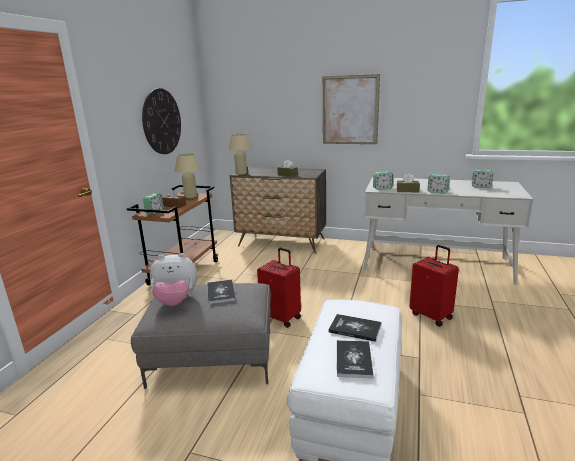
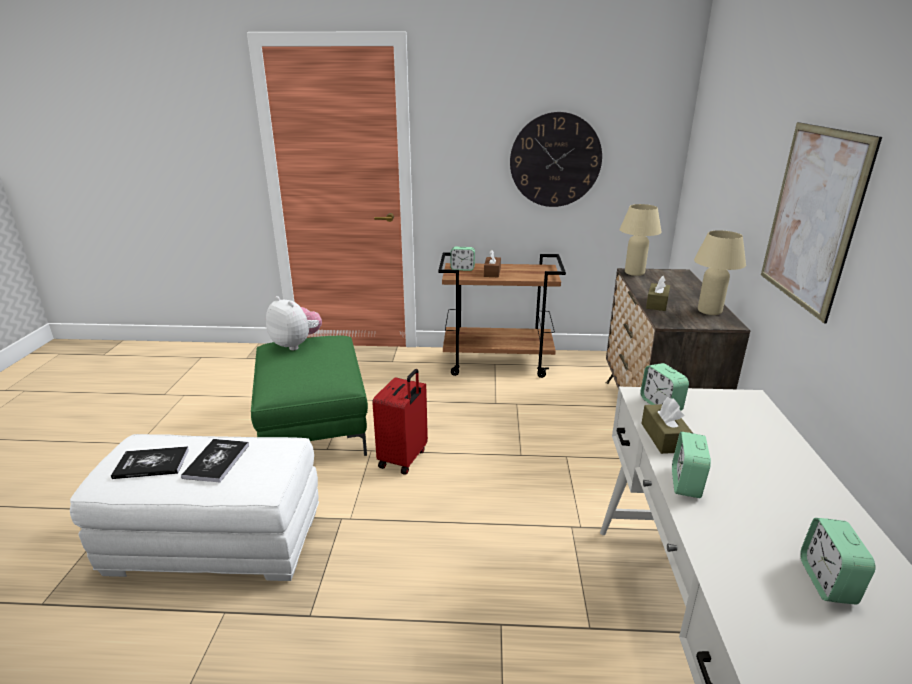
camera: 75 degrees right, 5 degrees up
grey ottoman [131,283,271,389] -> green ottoman [251,336,368,456]
plush toy [150,253,197,306] -> plush toy turned 150 degrees clockwise [266,296,322,350]
beige table lamp [174,153,200,198] -> beige table lamp moved to [694,230,746,315]
book [207,280,236,304] -> none
red suitcase [410,245,459,327] -> none

